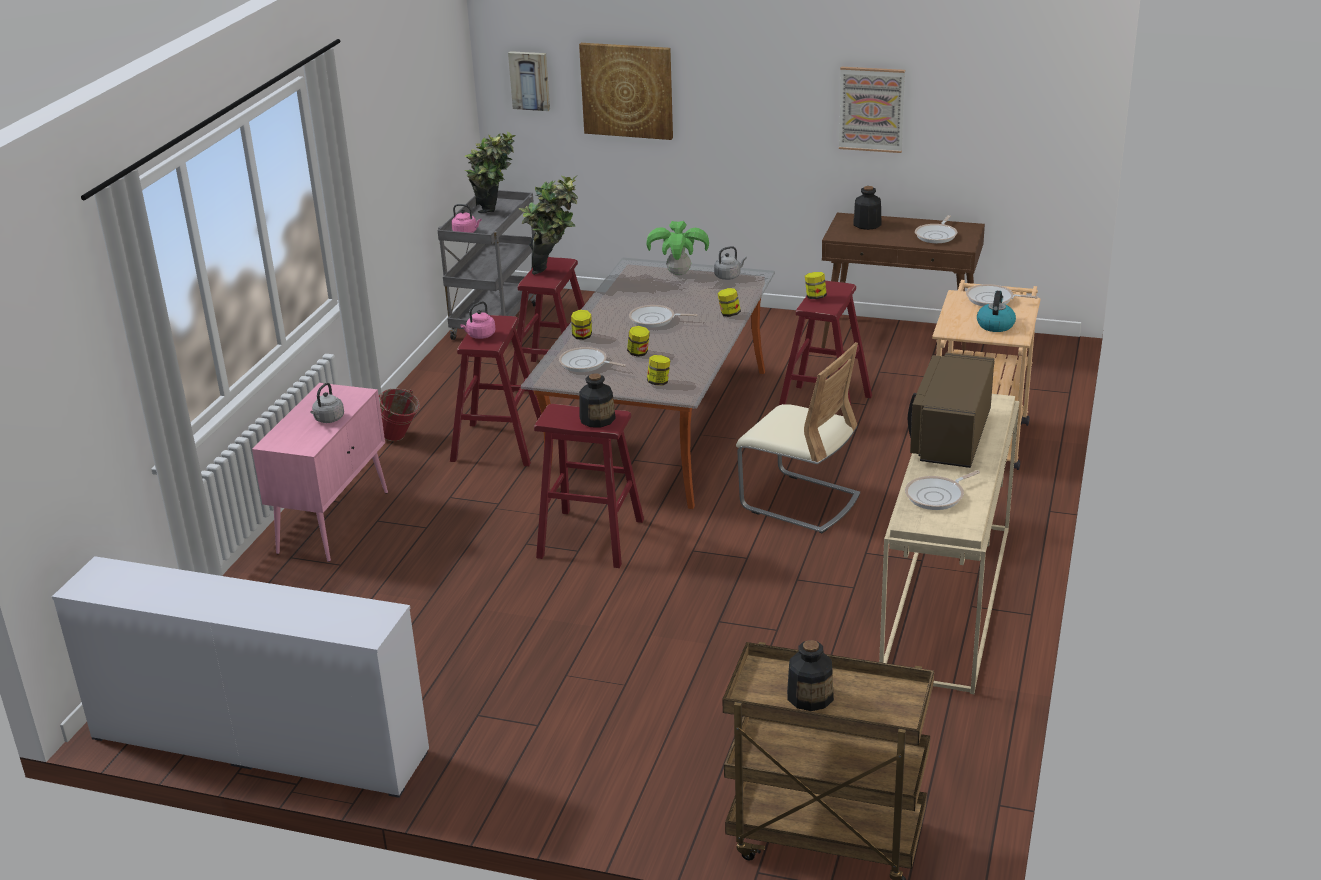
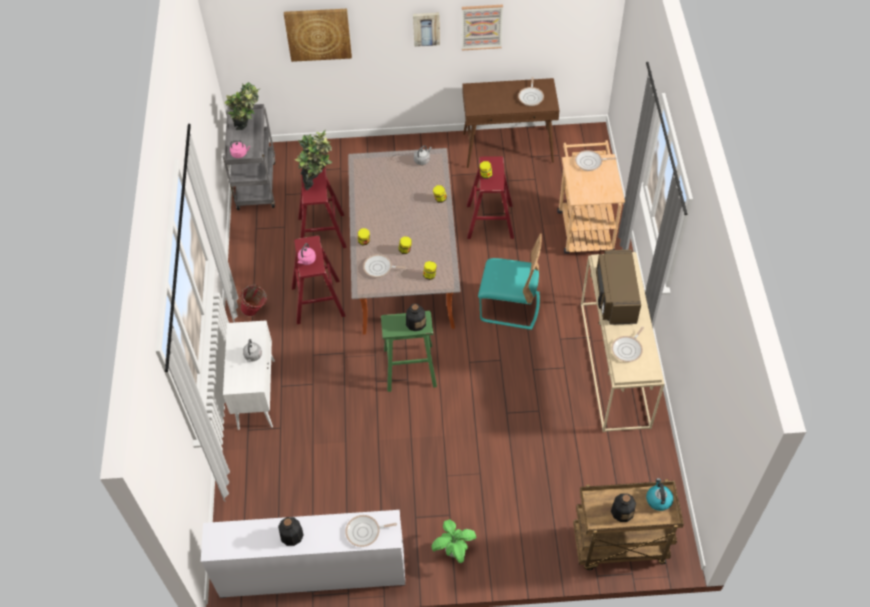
camera: 20 degrees left, 25 degrees up
pink cabinet [252,383,388,562] -> white cabinet [223,321,275,430]
picture [508,51,550,111] -> picture moved to [413,12,440,47]
red stool [534,404,644,568] -> green stool [381,311,437,392]
frying pan [629,305,698,328] -> frying pan moved to [345,515,397,547]
potted plant [646,221,709,275] -> potted plant moved to [431,519,476,563]
beige chair [736,342,860,533] -> turquoise chair [478,234,542,330]
bottle [853,186,882,230] -> bottle moved to [278,517,304,546]
kettle [977,291,1016,332] -> kettle moved to [646,478,673,511]

